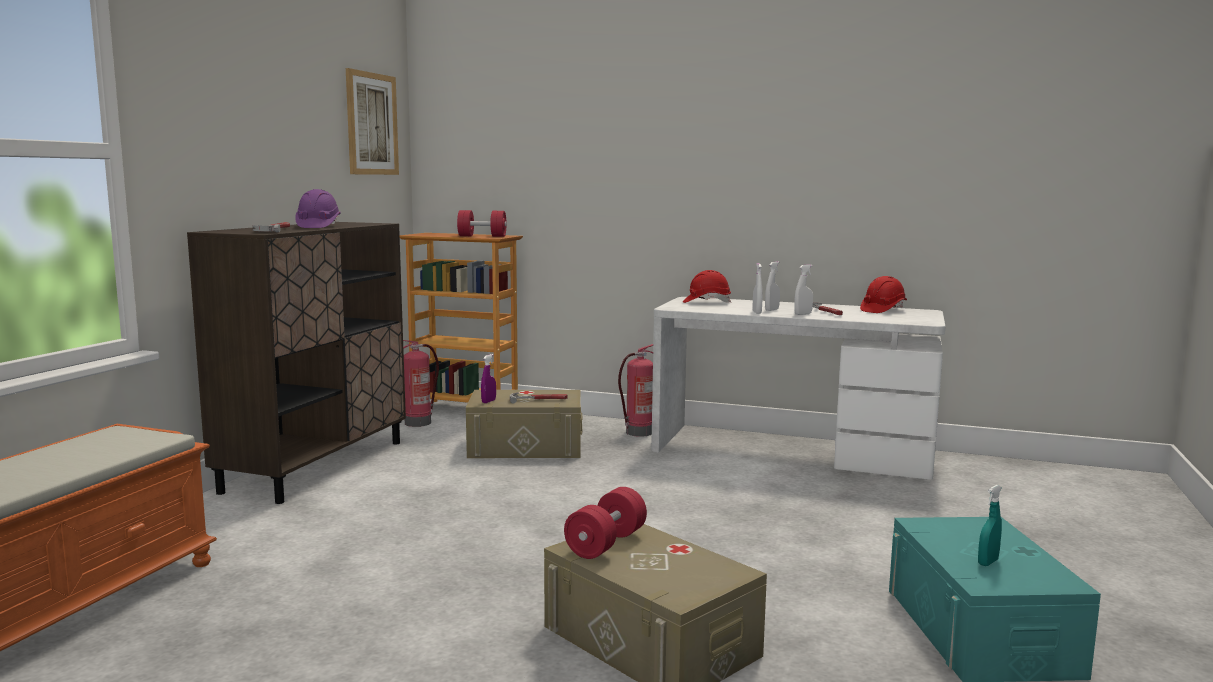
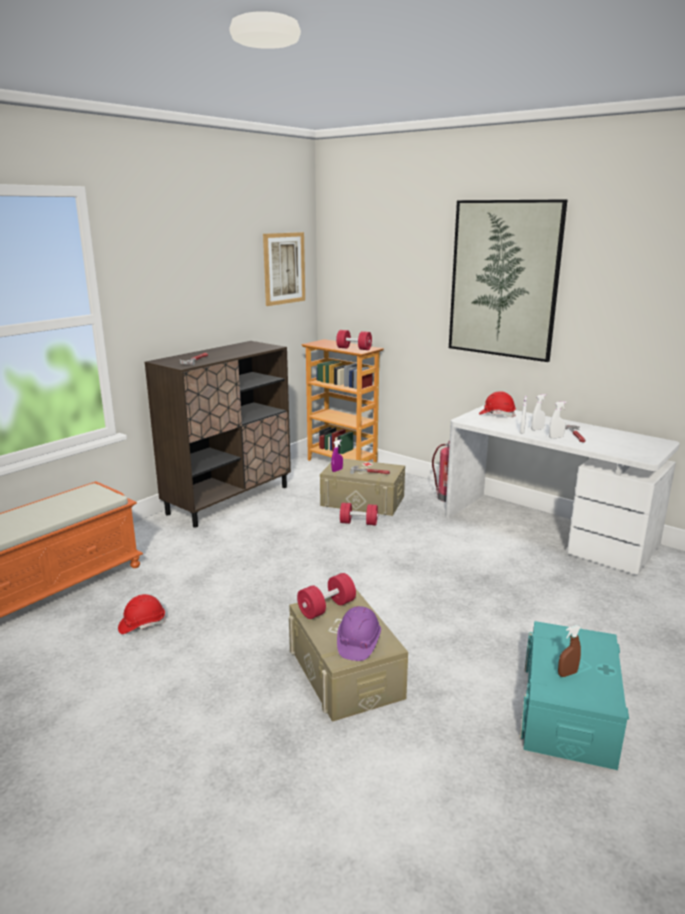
camera: 20 degrees right, 10 degrees up
purple hard hat [295,189,341,228] -> purple hard hat moved to [337,606,381,661]
fire extinguisher [403,340,439,427] -> none
red hard hat [860,276,907,313] -> red hard hat moved to [118,594,166,634]
turquoise spray bottle [978,485,1002,566] -> brown spray bottle [558,625,581,677]
none -> red dumbbell [340,503,378,526]
none -> picture [449,199,567,362]

